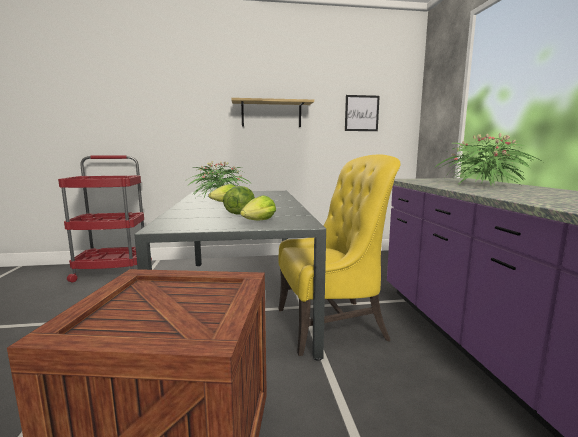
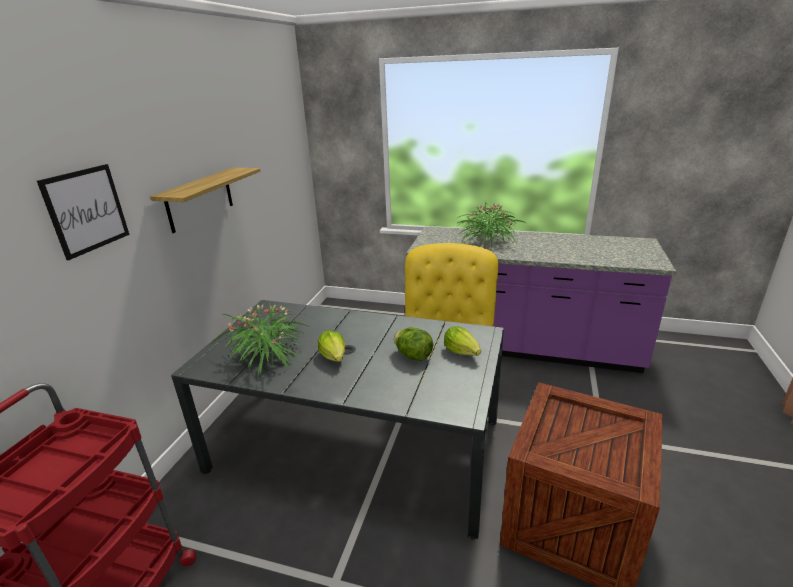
camera: 65 degrees left, 15 degrees up
picture [345,95,380,131] -> picture moved to [37,164,129,260]

